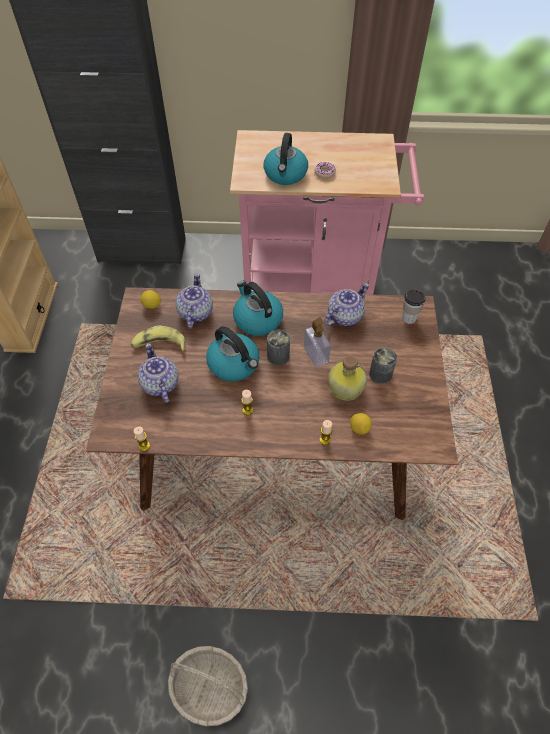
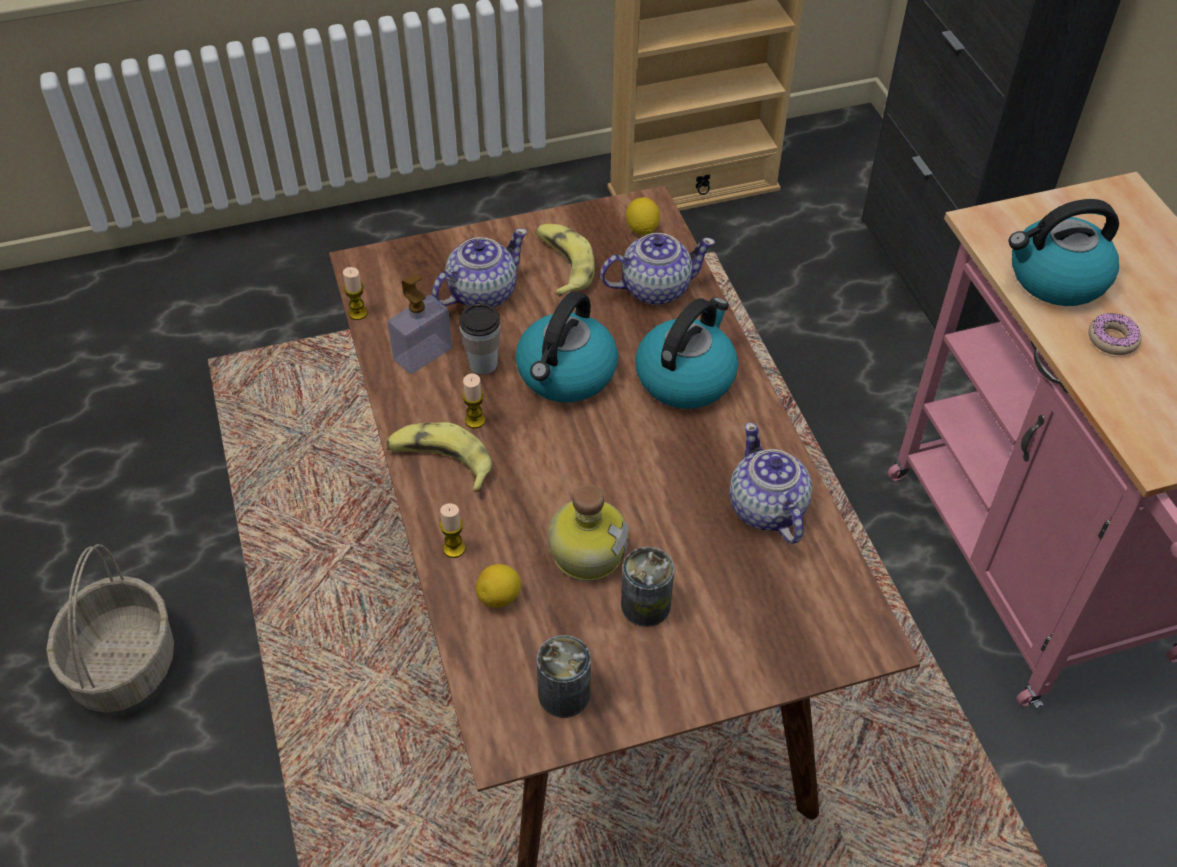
camera: 70 degrees right, 5 degrees down
can [267,330,290,366] -> can moved to [537,635,591,718]
soap dispenser [304,317,331,367] -> soap dispenser moved to [388,274,452,374]
teapot [324,283,369,326] -> teapot turned 135 degrees counterclockwise [729,422,812,544]
cup [402,290,426,324] -> cup moved to [459,303,501,375]
none -> banana [386,422,492,492]

